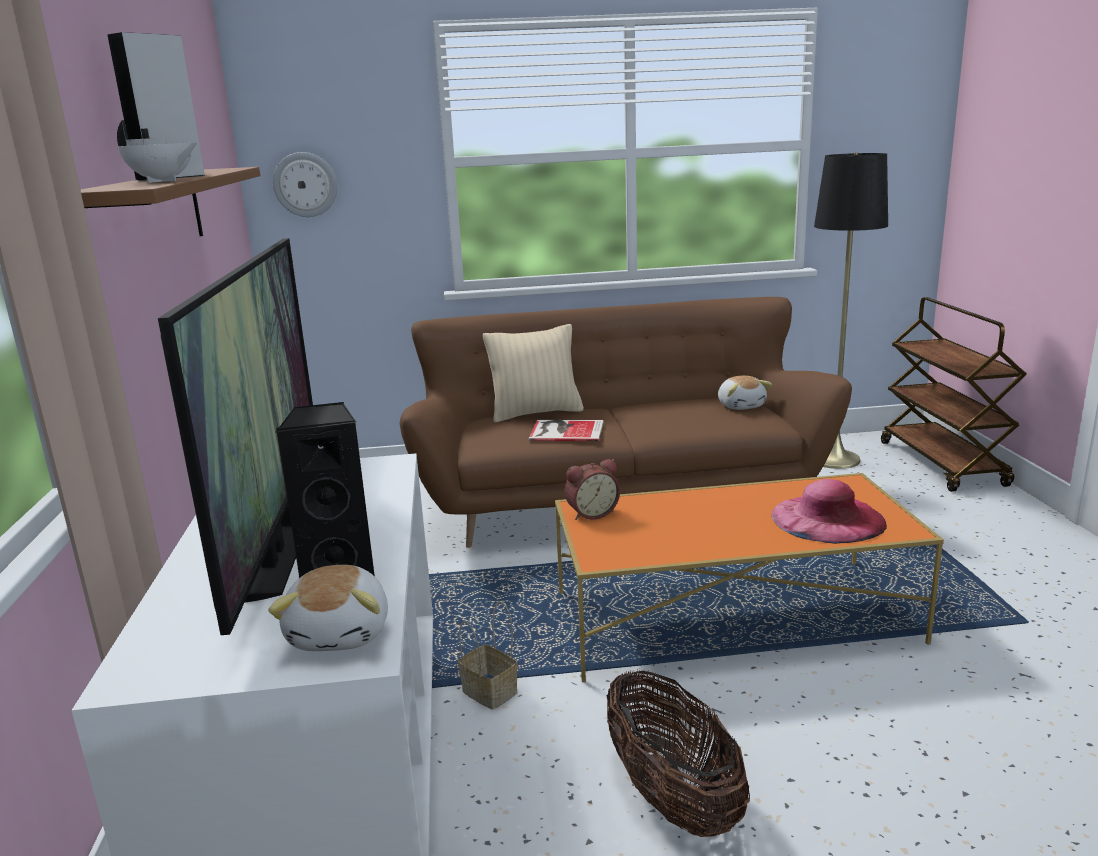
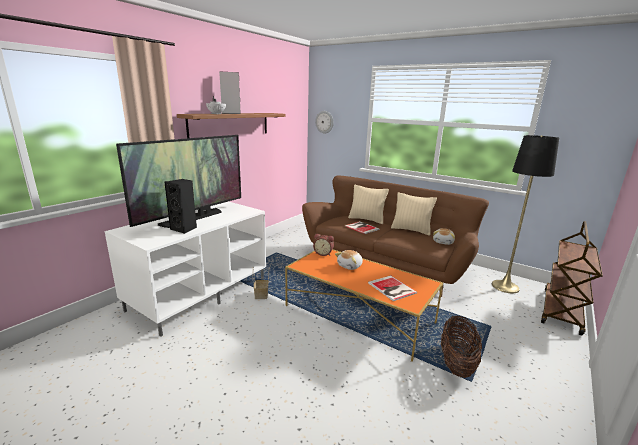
camera: 40 degrees right, 0 degrees up
plush toy [268,565,388,651] -> plush toy moved to [335,250,363,270]
basket [607,669,750,837] -> basket moved to [441,315,482,378]
pink hat [771,479,887,544] -> book [368,275,417,301]
none -> beige pillow [391,192,437,235]

